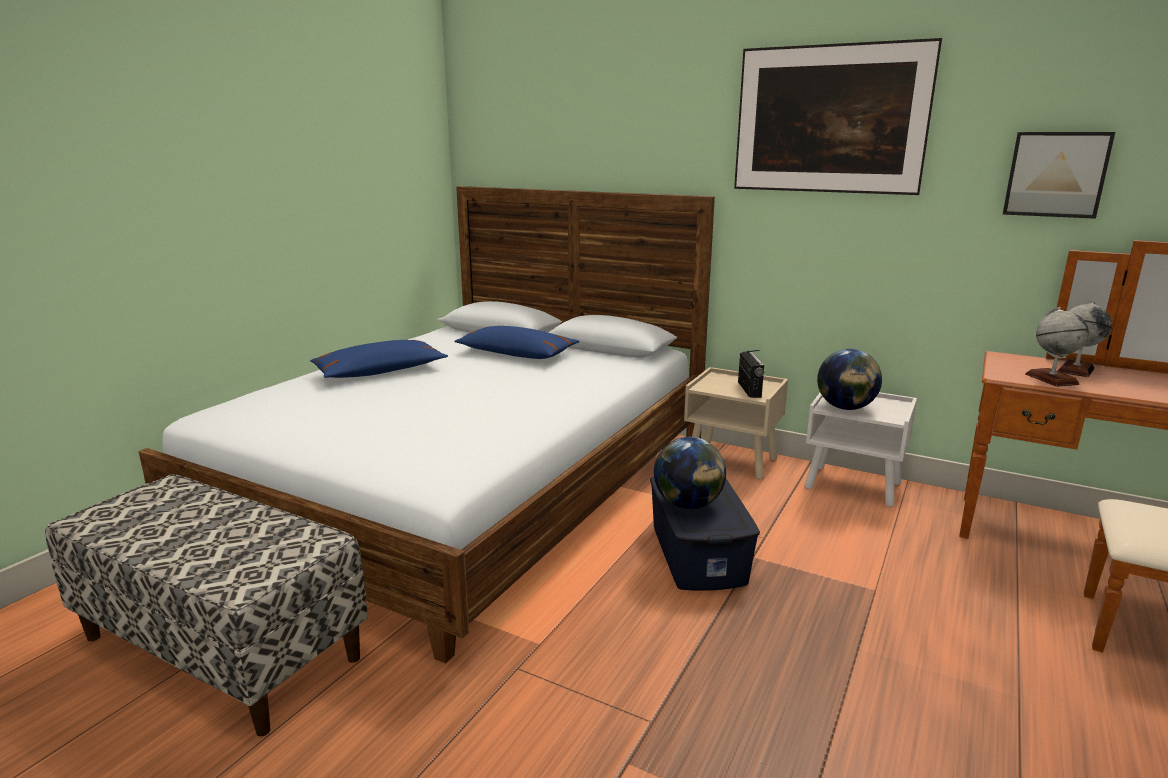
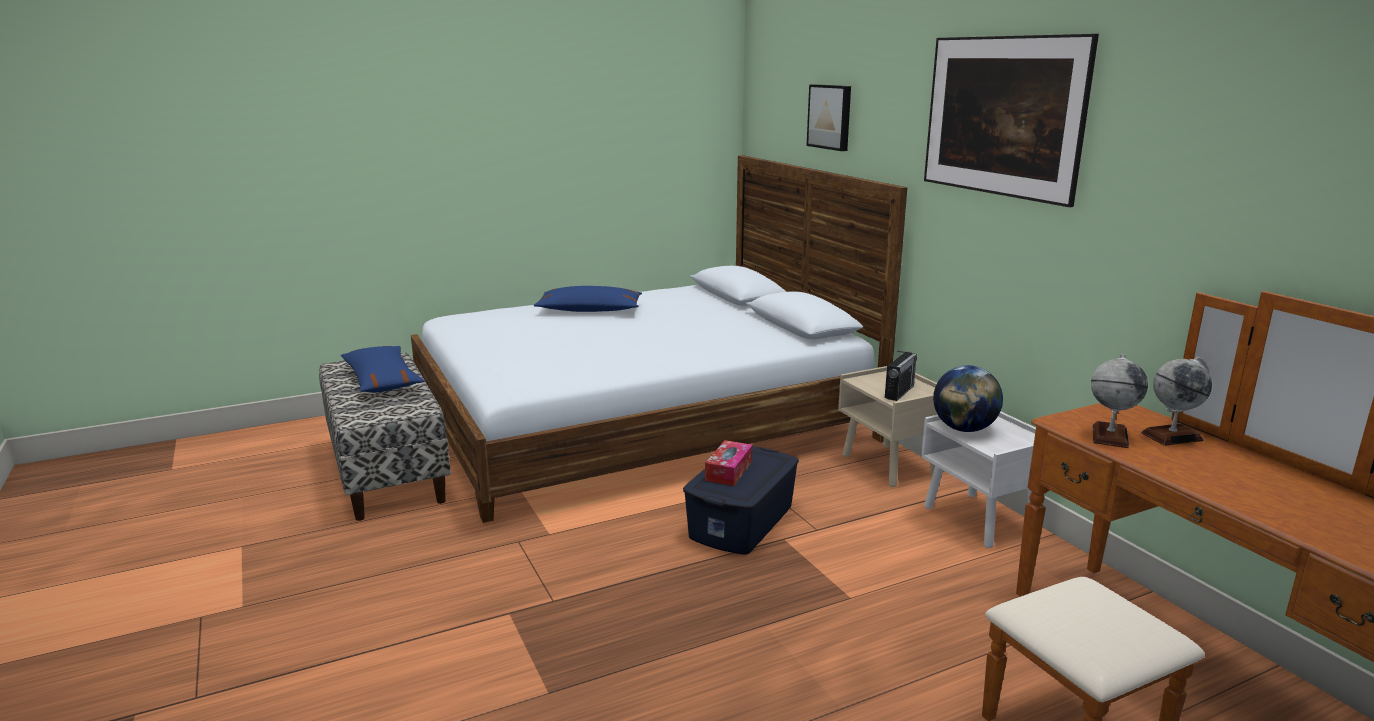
camera: 35 degrees right, 0 degrees up
blue pillow [454,326,580,359] -> blue pillow moved to [341,346,425,393]
globe [654,437,726,509] -> tissue box [705,440,752,486]
picture [1003,132,1115,219] -> picture moved to [807,84,851,151]

